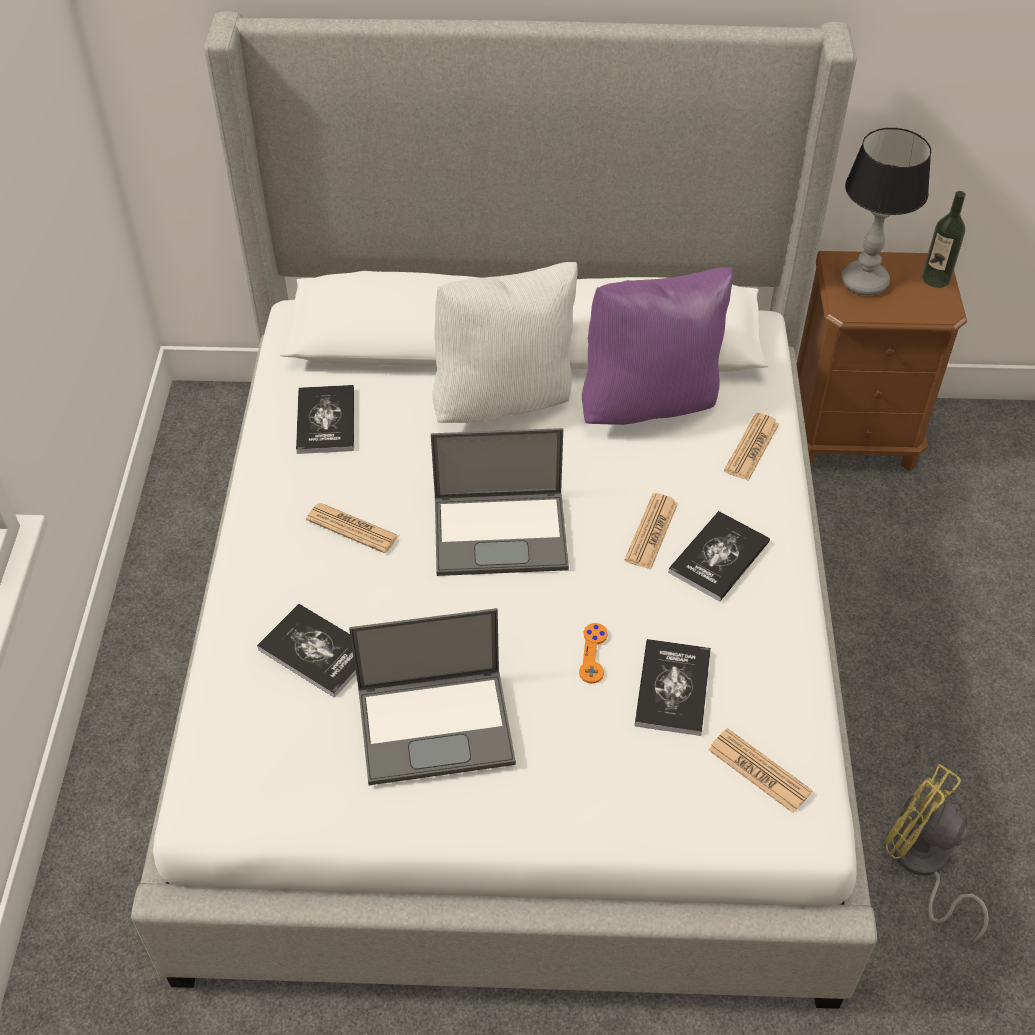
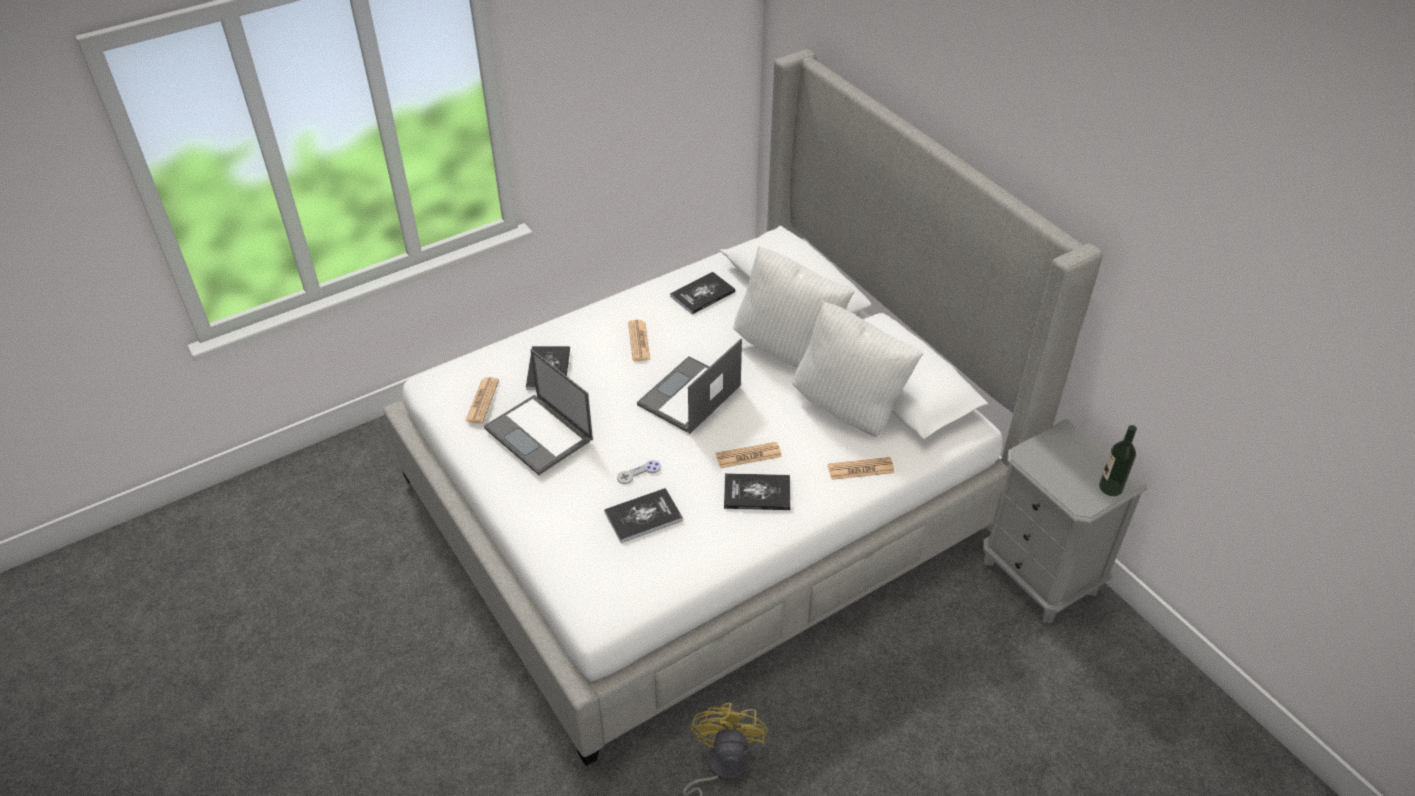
camera: 55 degrees right, 5 degrees down
laptop [431,428,569,576] -> laptop turned 75 degrees clockwise [637,339,742,434]
orange game controller [579,623,608,684] -> grey game controller [617,460,661,484]
purple pillow [582,267,733,425] -> white pillow [793,301,923,437]
newspaper [708,728,813,813] -> newspaper moved to [465,377,499,423]
brown nightstand [797,251,967,471] -> grey nightstand [983,419,1148,623]
table lamp [841,128,931,295] -> none

